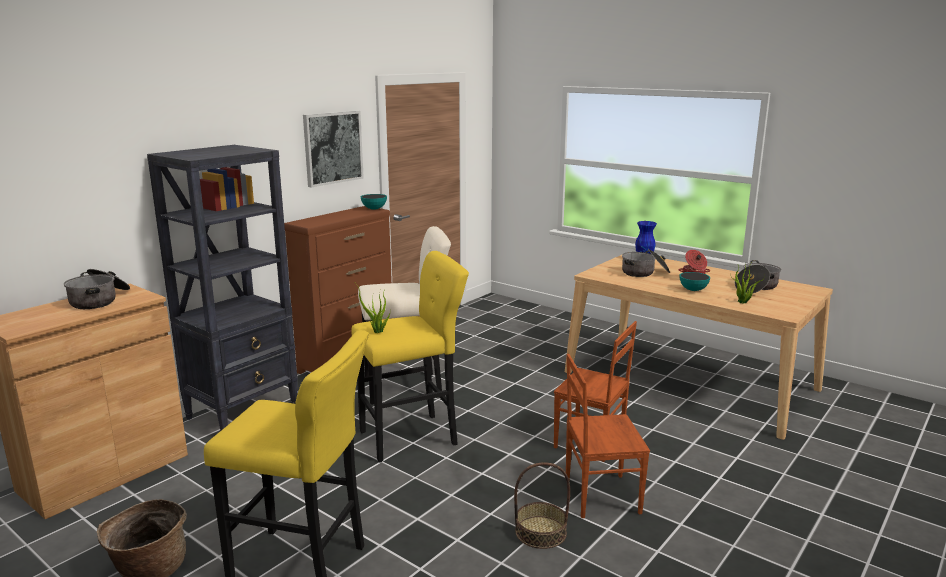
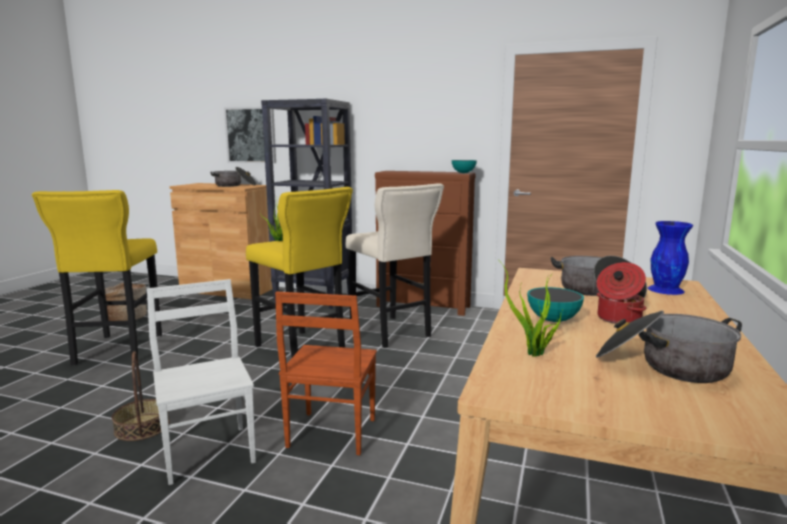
camera: 70 degrees right, 5 degrees down
picture [303,111,364,187] -> picture moved to [224,107,276,163]
brown chair [566,354,650,518] -> white chair [147,279,256,485]

